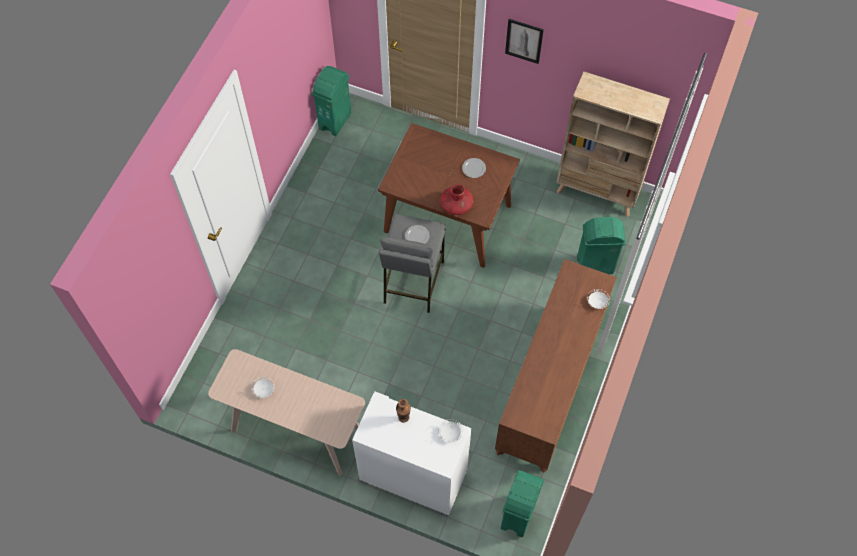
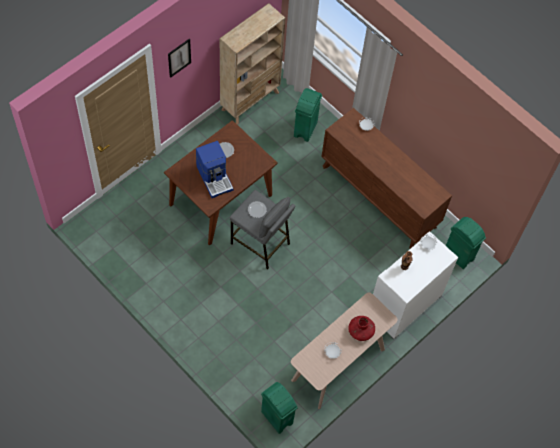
camera: 70 degrees left, 0 degrees up
green trash can [312,66,351,136] -> green trash can moved to [261,382,298,434]
red vase [440,184,473,215] -> red vase moved to [348,316,375,341]
none -> coffee machine [196,141,233,198]

